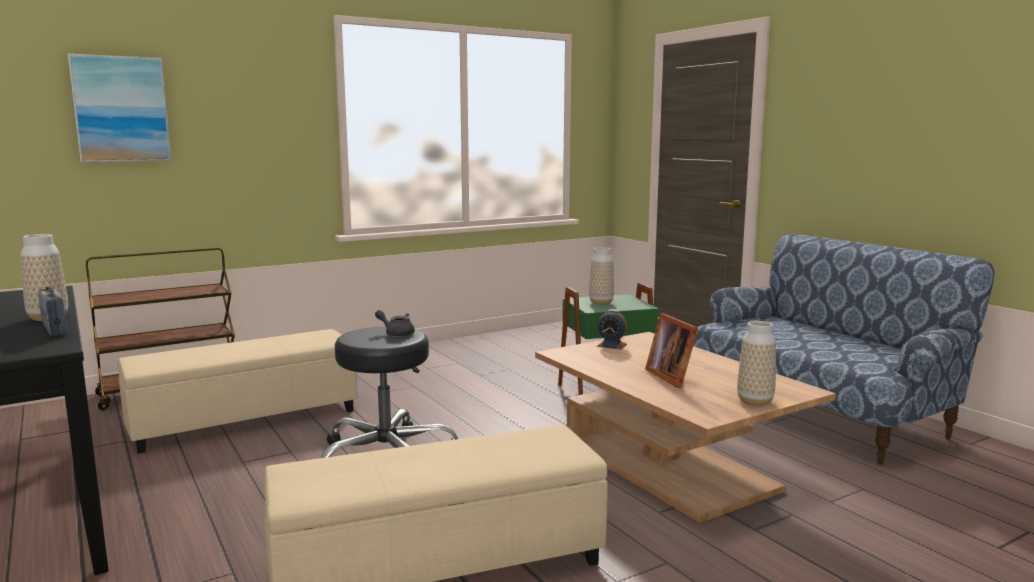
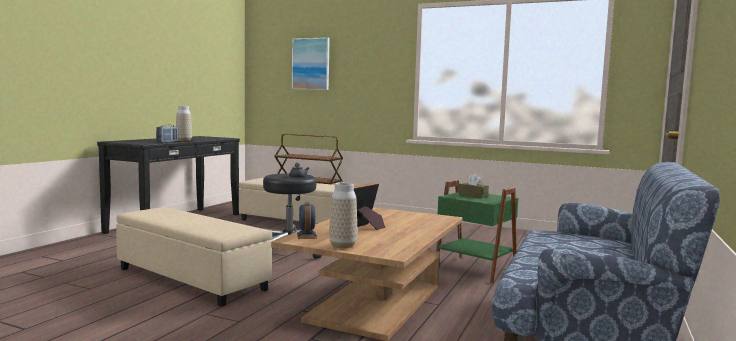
camera: 55 degrees right, 5 degrees down
vase [589,247,614,305] -> brown tissue box [458,174,489,198]
alarm clock [597,309,628,350] -> alarm clock moved to [297,202,317,239]

